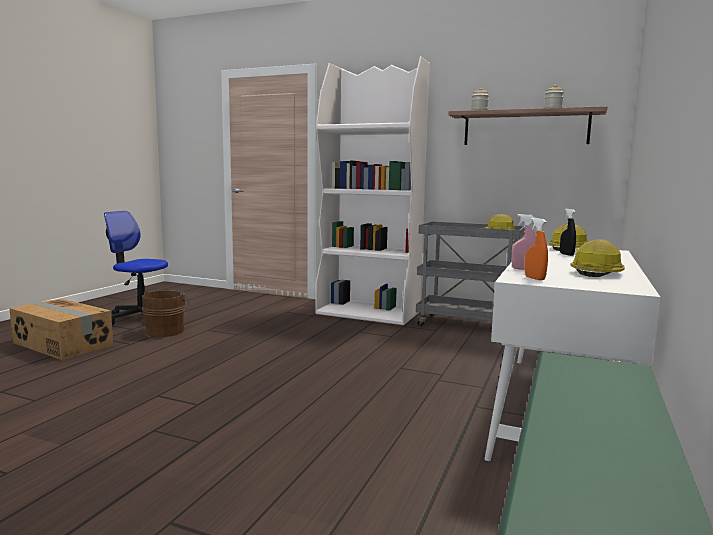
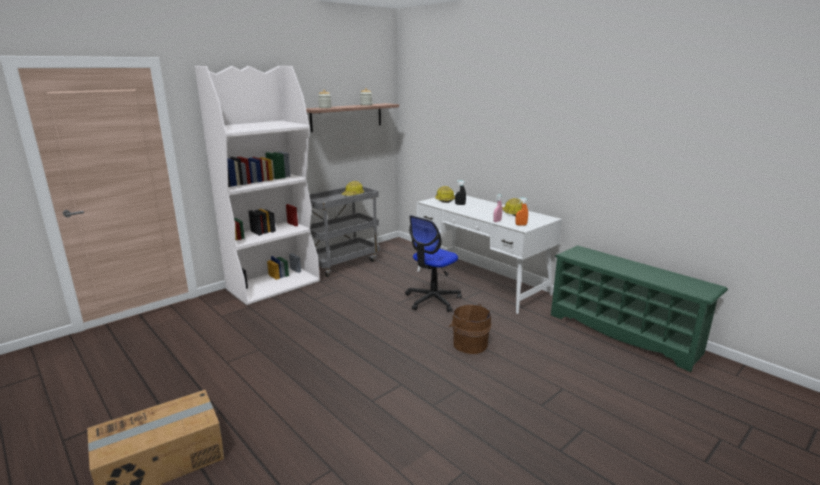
camera: 65 degrees left, 10 degrees up
office chair [104,211,168,325] -> office chair moved to [405,215,461,312]
brown bucket [142,290,189,337] -> brown bucket moved to [449,303,491,354]

